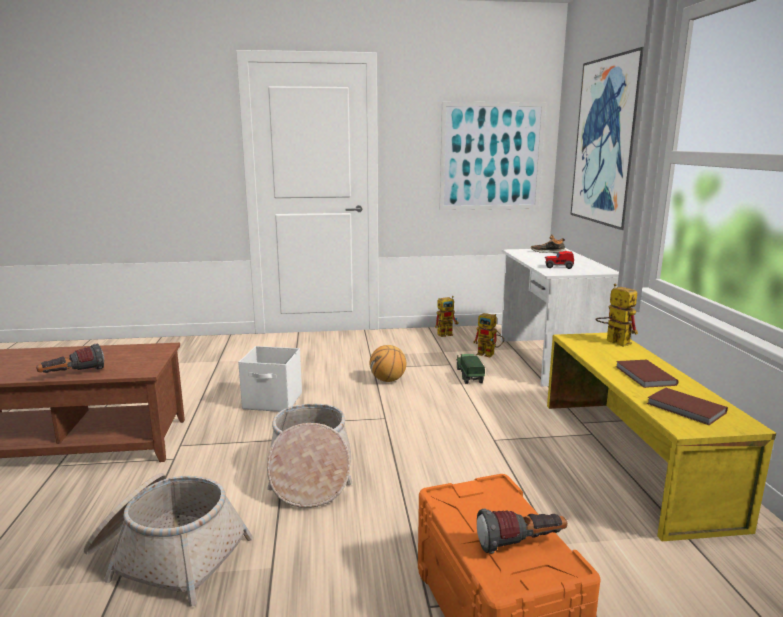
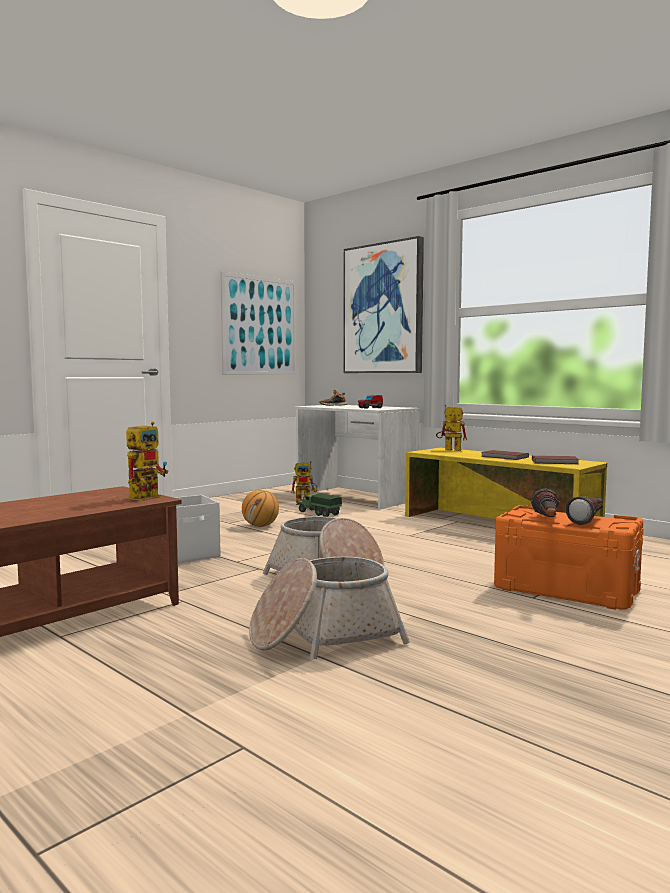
camera: 40 degrees left, 10 degrees down
flashlight [36,344,104,373] -> flashlight moved to [531,488,560,517]
toy robot [435,296,459,337] -> toy robot moved to [126,422,168,501]

